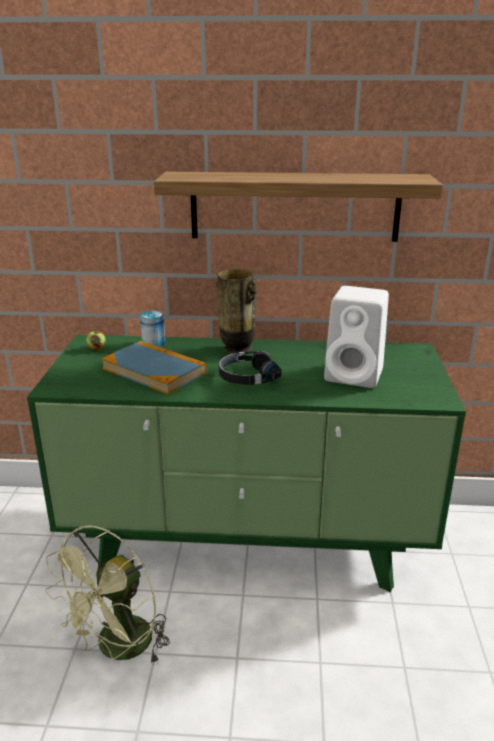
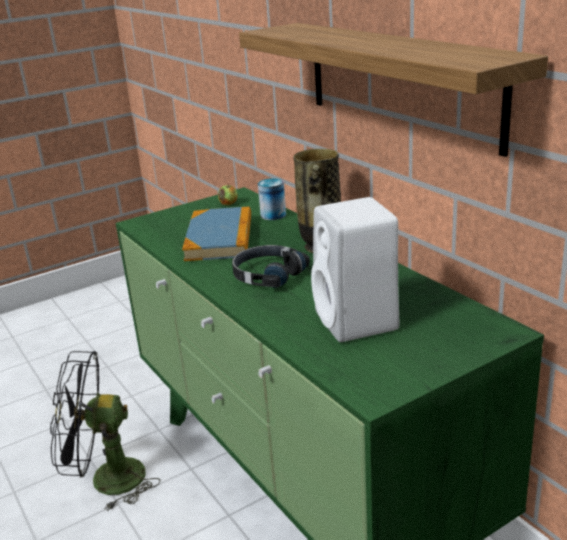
camera: 55 degrees right, 0 degrees up
green fan [45,525,170,665] -> black fan [50,351,160,511]

